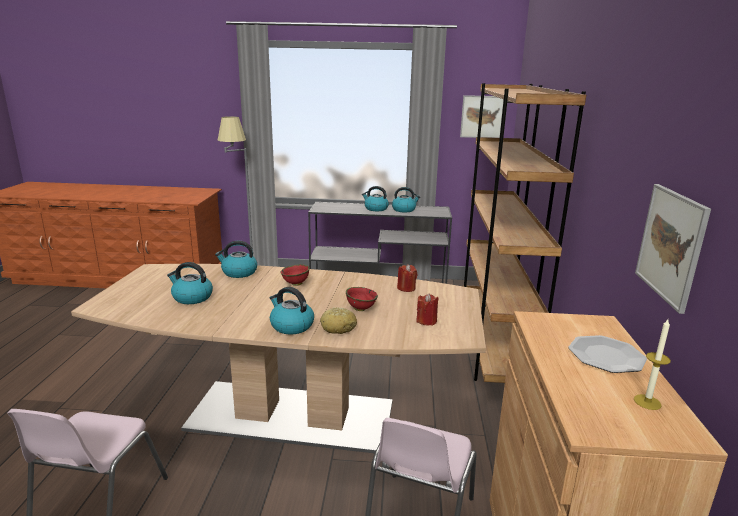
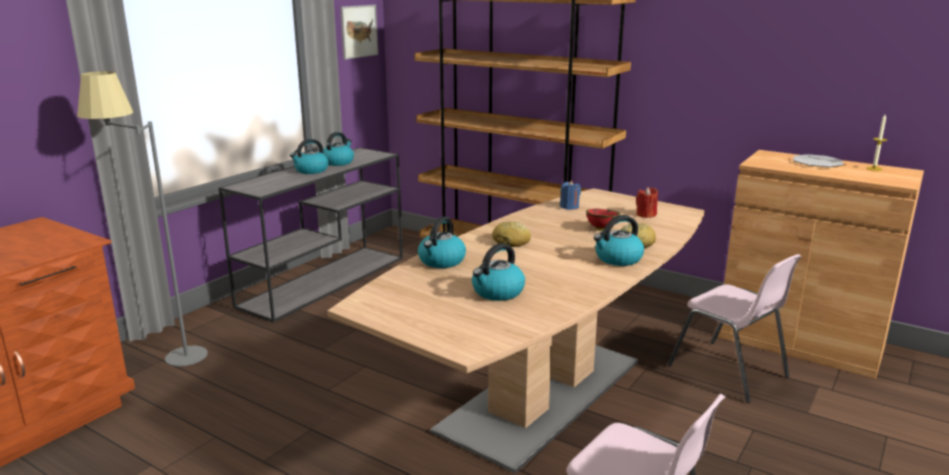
camera: 60 degrees left, 0 degrees up
red bowl [280,264,310,286] -> bread [492,221,531,247]
red candle [397,264,417,292] -> blue candle [560,180,581,210]
picture [635,184,711,314] -> none

